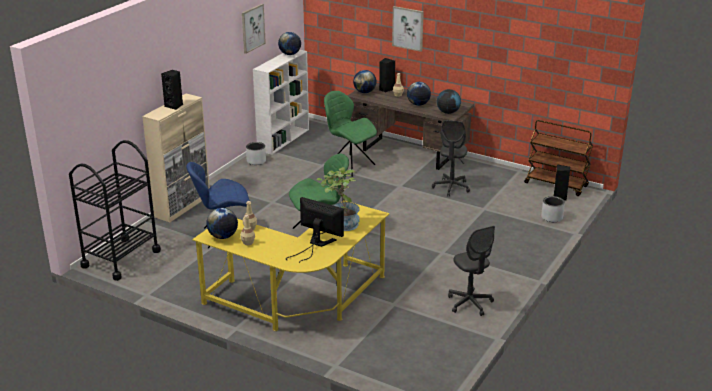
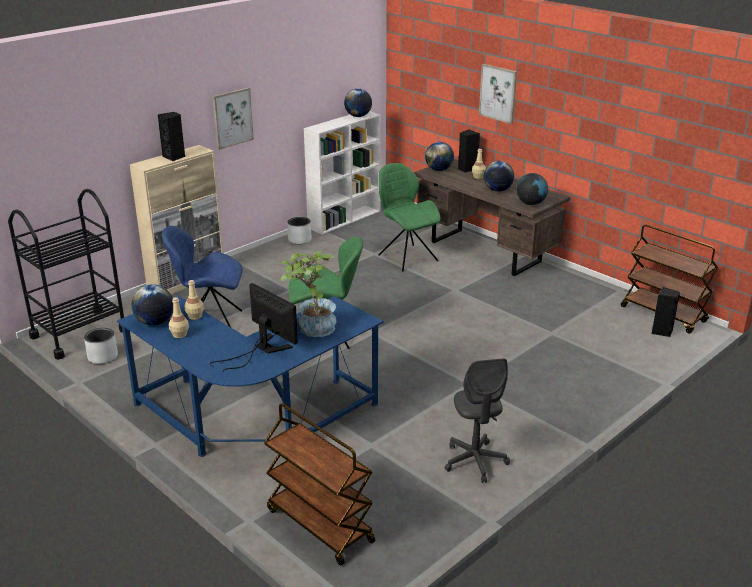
camera: 15 degrees right, 0 degrees up
yellow desk [192,200,390,331] -> blue desk [117,296,384,457]
picture [242,4,266,54] -> picture moved to [213,87,254,150]
grey office chair [432,120,470,196] -> none
grey planter [541,196,565,222] -> grey planter moved to [84,328,118,364]
none -> brown cart [264,403,375,565]

